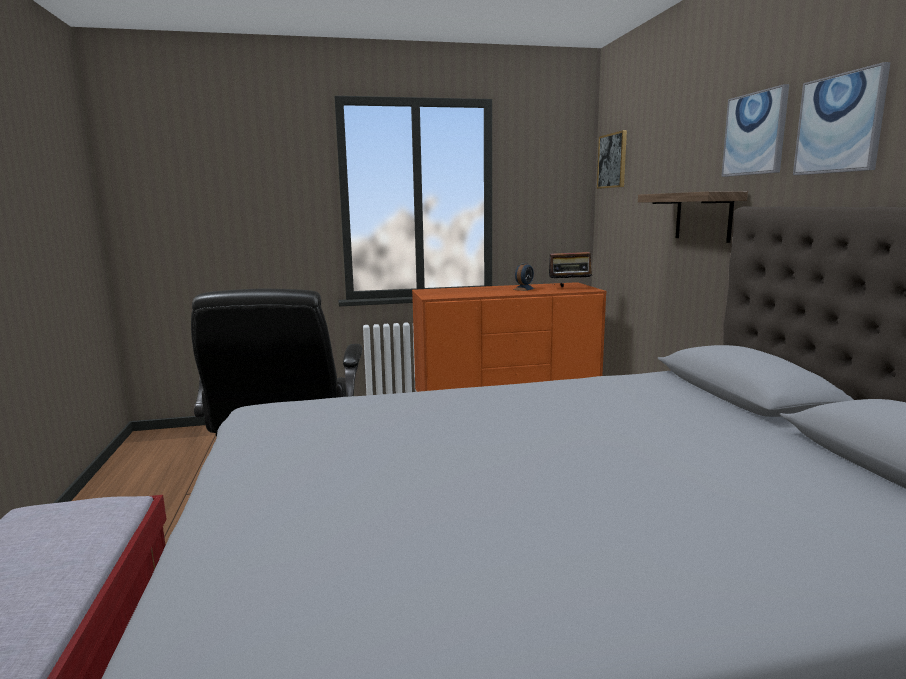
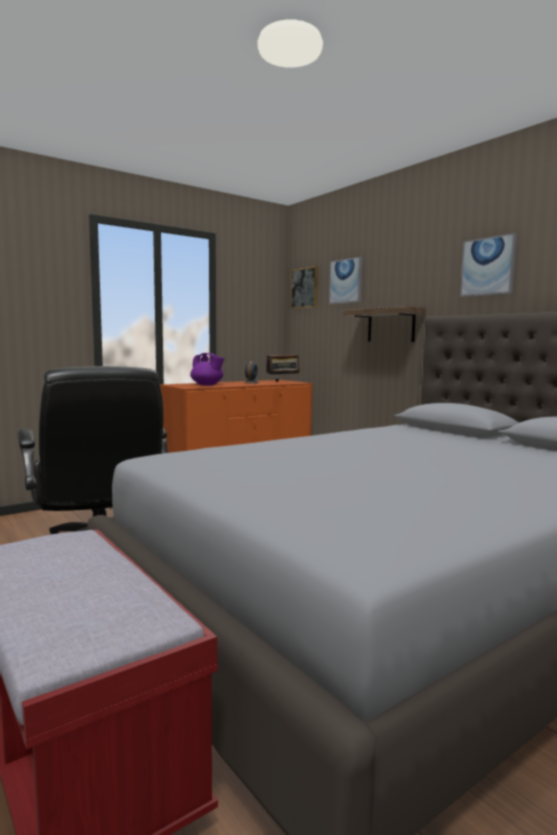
camera: 25 degrees left, 5 degrees down
picture [721,84,789,177] -> picture moved to [329,257,362,304]
none -> purple teapot [190,353,225,386]

